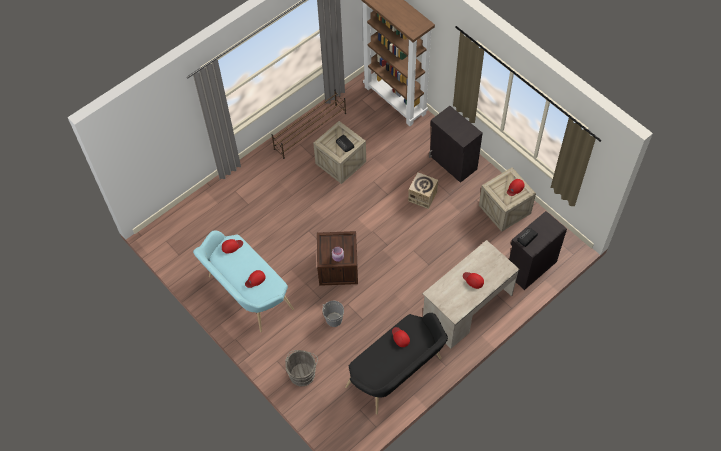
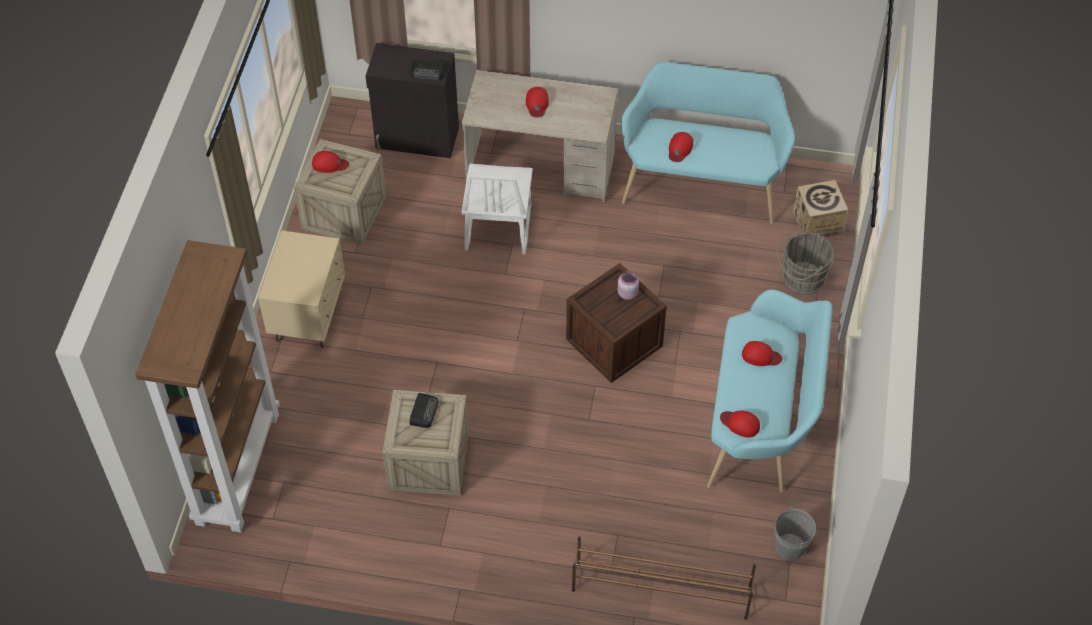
camera: 130 degrees left, 5 degrees down
brown shoe rack [272,90,346,159] -> brown shoe rack moved to [572,537,756,619]
grey bucket [322,301,344,327] -> grey bucket moved to [775,506,816,561]
black bench [345,313,448,414] -> turquoise bench [622,62,795,224]
cardboard box [408,172,438,209] -> cardboard box moved to [793,180,848,238]
black cabinet [429,106,483,183] -> beige nightstand [258,230,345,348]
none -> white chair [462,163,533,254]

